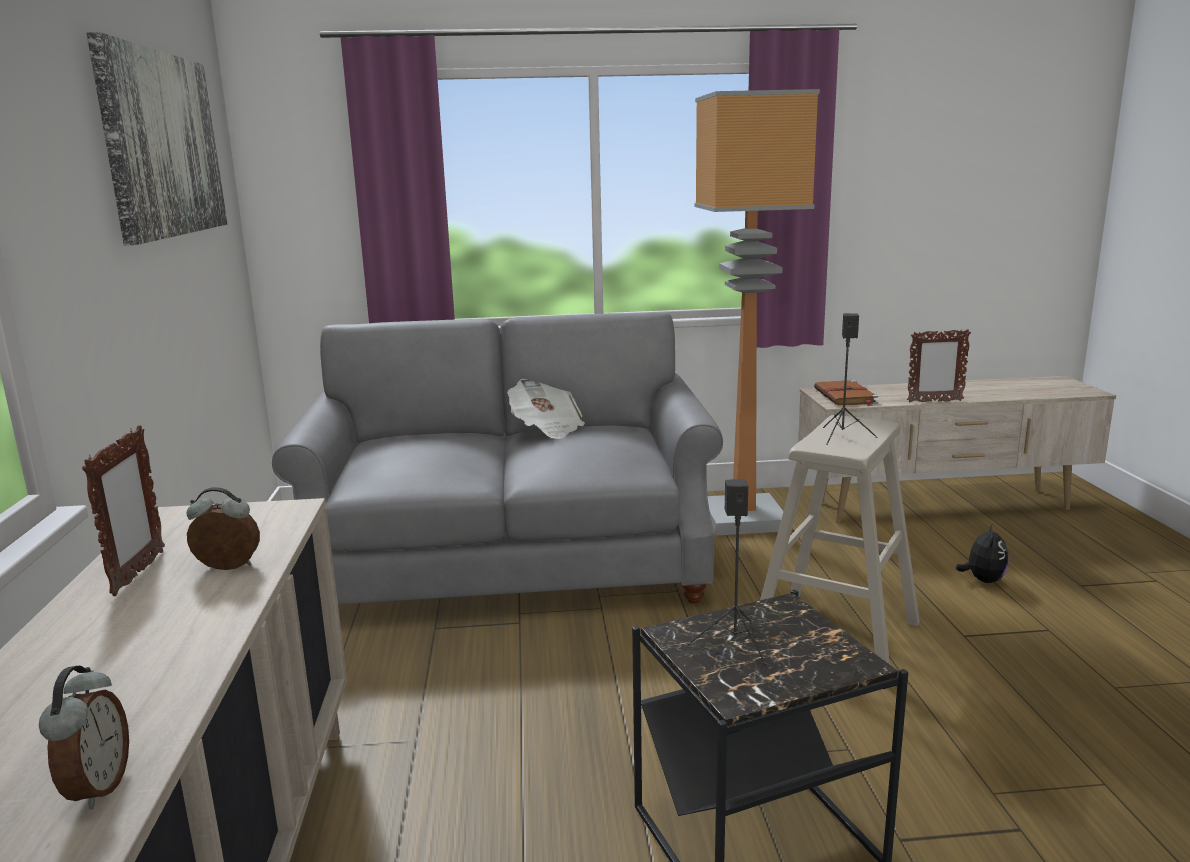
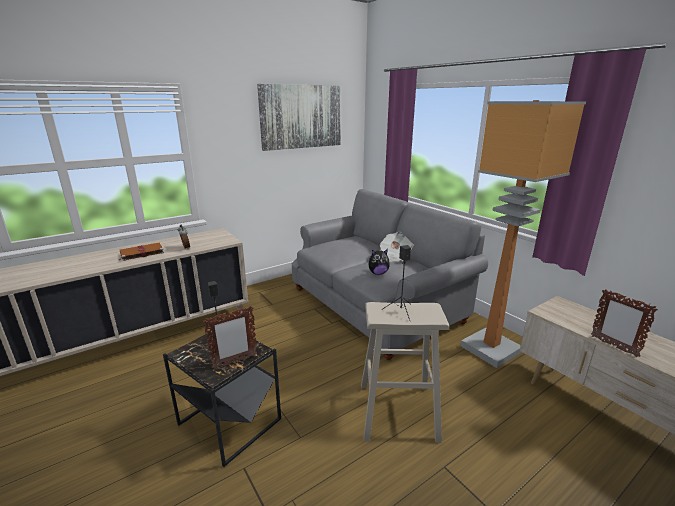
camera: 60 degrees right, 5 degrees up
alarm clock [39,666,129,810] -> none
picture frame [82,425,165,596] -> picture frame moved to [203,306,257,369]
brown book [814,380,878,406] -> brown book moved to [118,243,164,261]
plush toy [956,523,1009,583] -> plush toy moved to [369,249,390,275]

